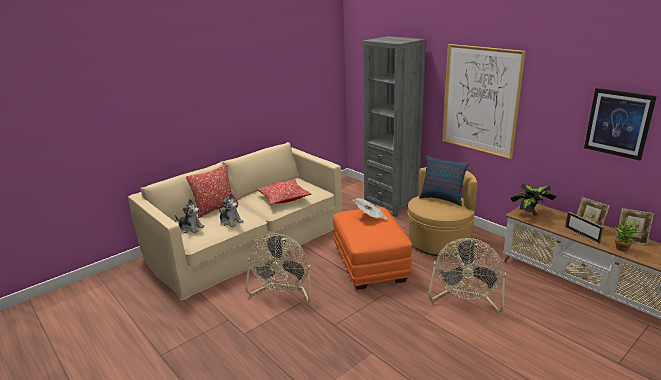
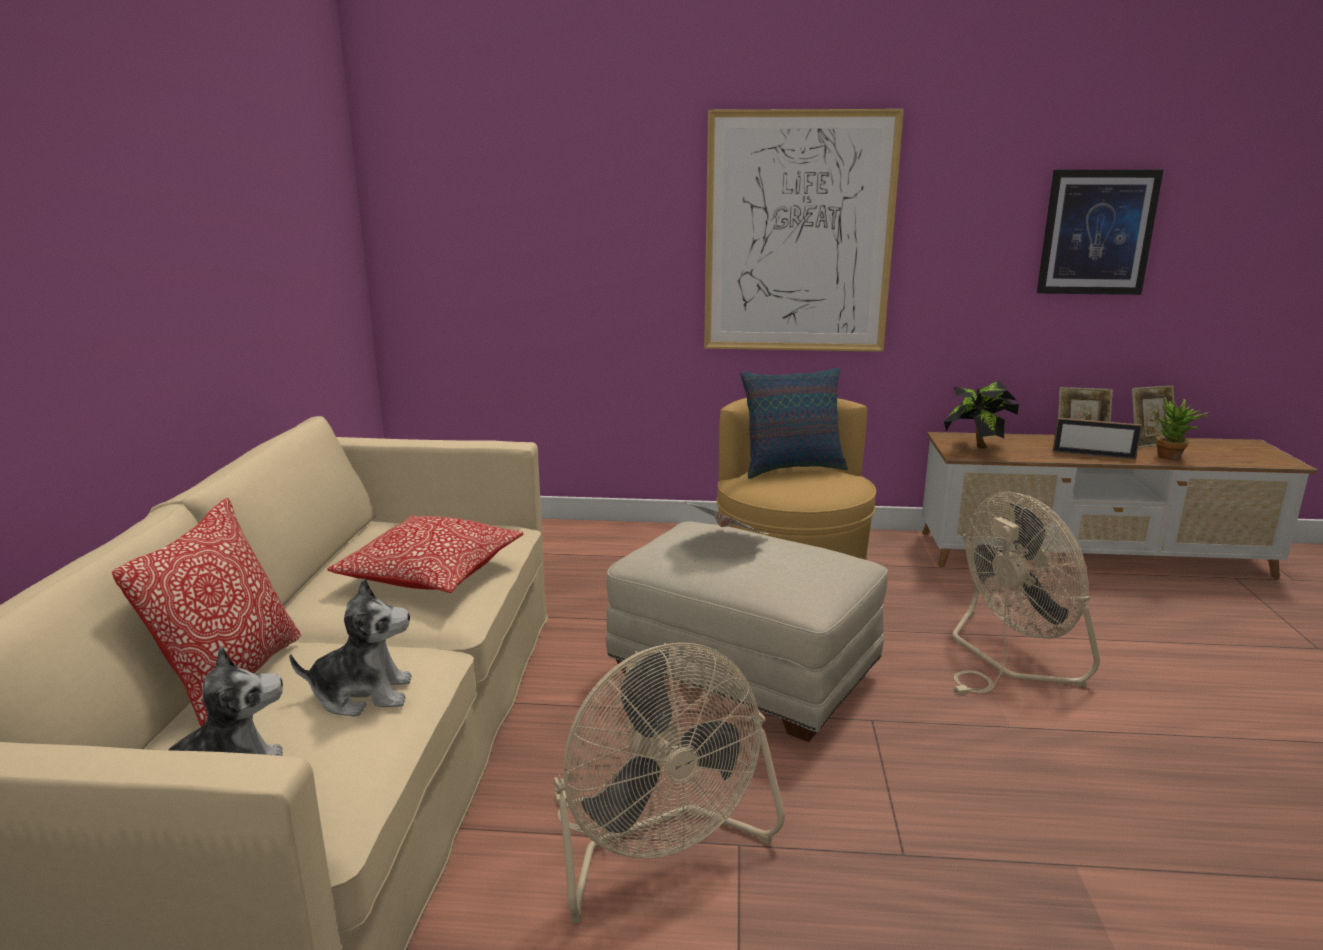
camera: 45 degrees left, 5 degrees down
orange ottoman [333,207,412,290] -> beige ottoman [606,522,888,742]
grey bookcase [363,36,426,217] -> none
beige fan [429,238,506,315] -> beige fan turned 90 degrees counterclockwise [952,492,1100,695]

